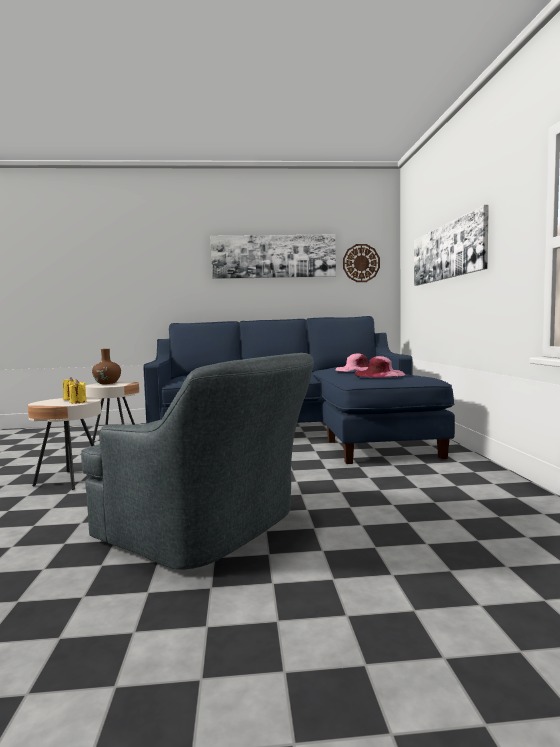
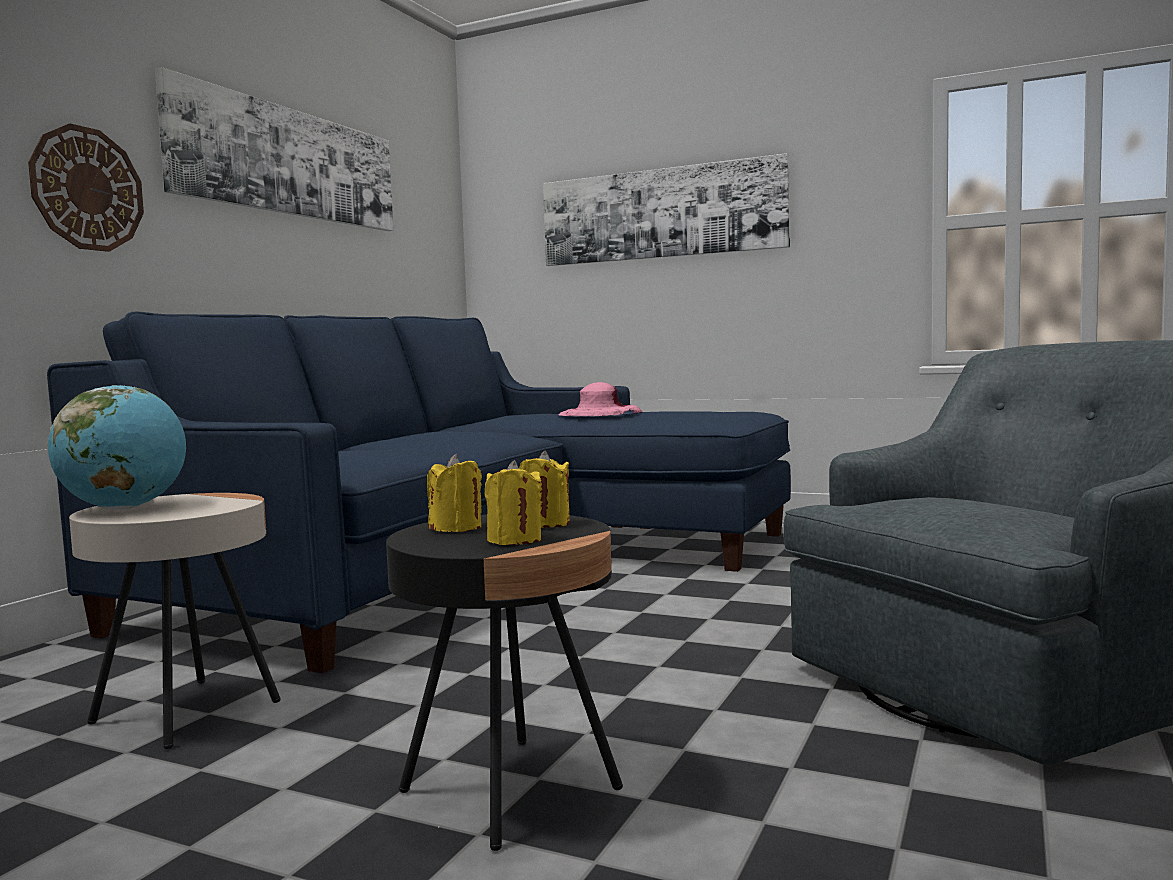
camera: 60 degrees left, 0 degrees up
beige side table [28,397,101,490] -> black side table [386,515,623,851]
brown vase [92,349,121,384] -> globe [48,385,186,510]
wall clock [343,244,380,282] -> wall clock moved to [28,123,144,252]
pink hat [354,356,405,377] -> none
none -> yellow candle [485,460,541,545]

